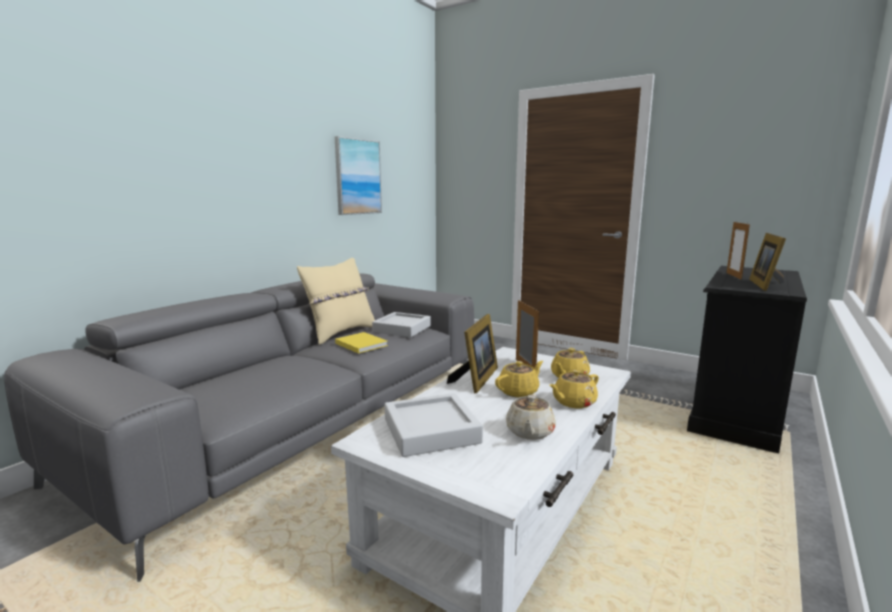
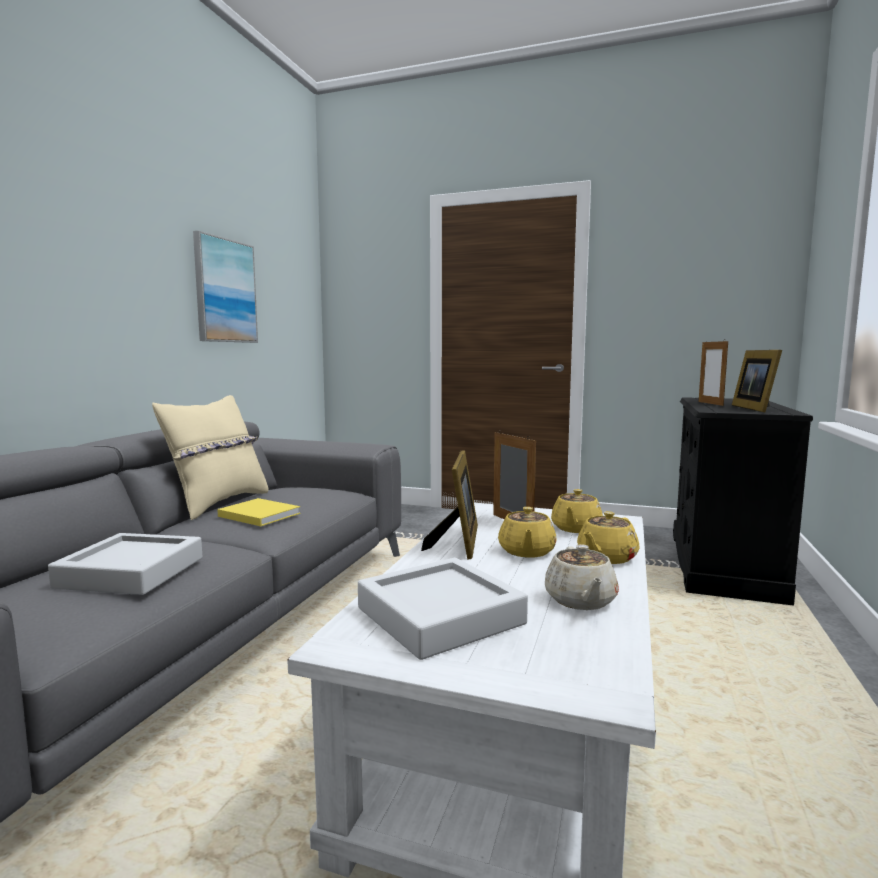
camera: 15 degrees left, 5 degrees down
grey tray [372,312,431,337] -> grey tray moved to [48,533,202,595]
yellow teapot [495,361,543,398] -> yellow teapot turned 150 degrees clockwise [498,507,557,558]

